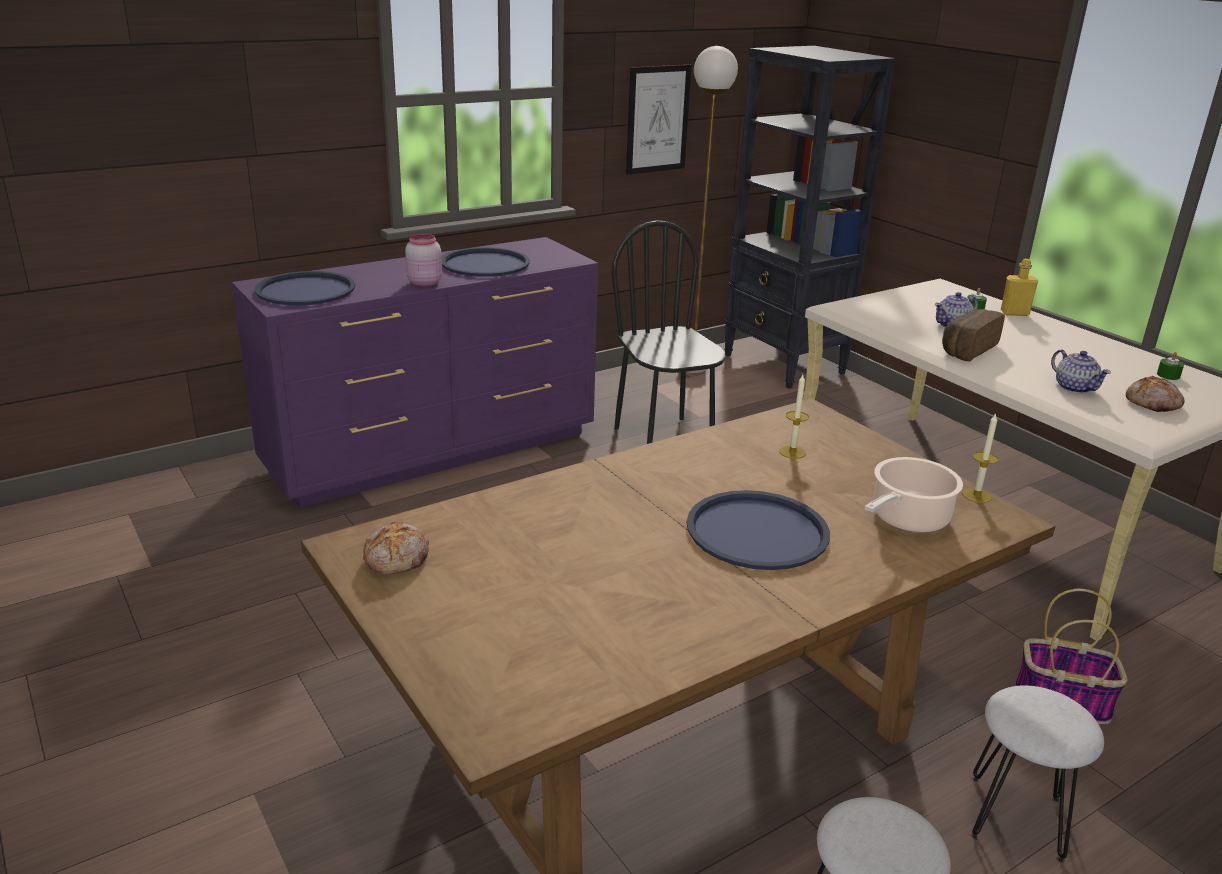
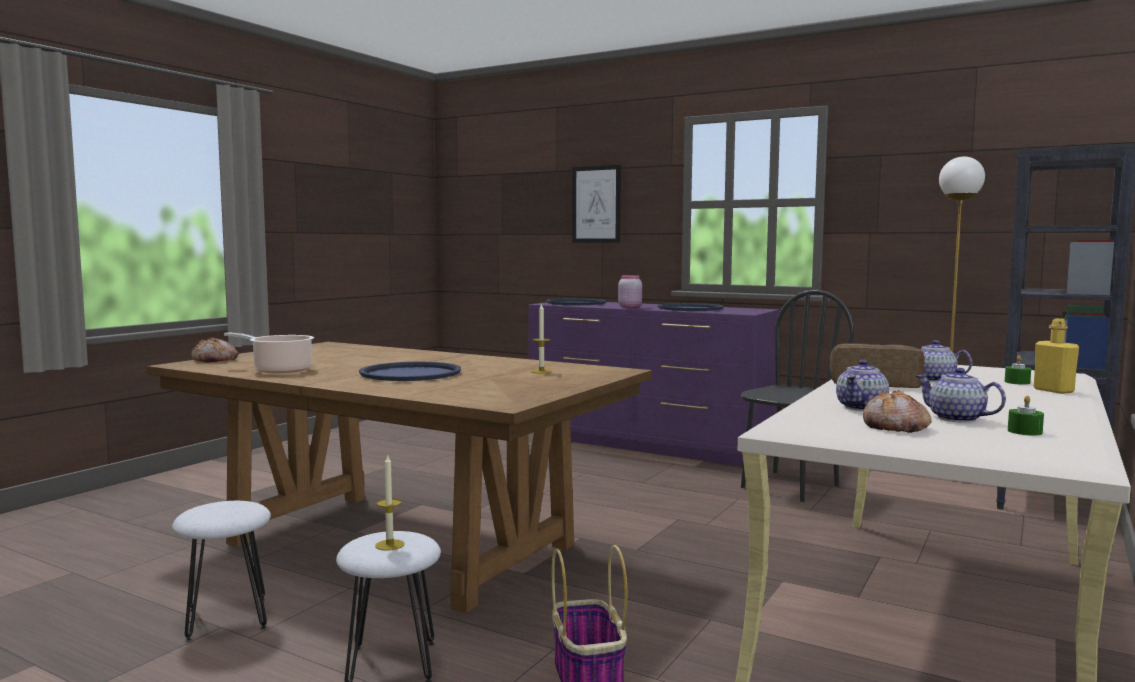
camera: 65 degrees right, 20 degrees down
bread [363,522,429,574] -> bread moved to [191,337,239,363]
picture [626,65,692,175] -> picture moved to [572,165,621,243]
cooking pot [864,457,963,533] -> cooking pot moved to [224,332,314,373]
candle [962,413,998,503] -> candle moved to [375,456,404,551]
none -> teapot [916,368,1006,423]

